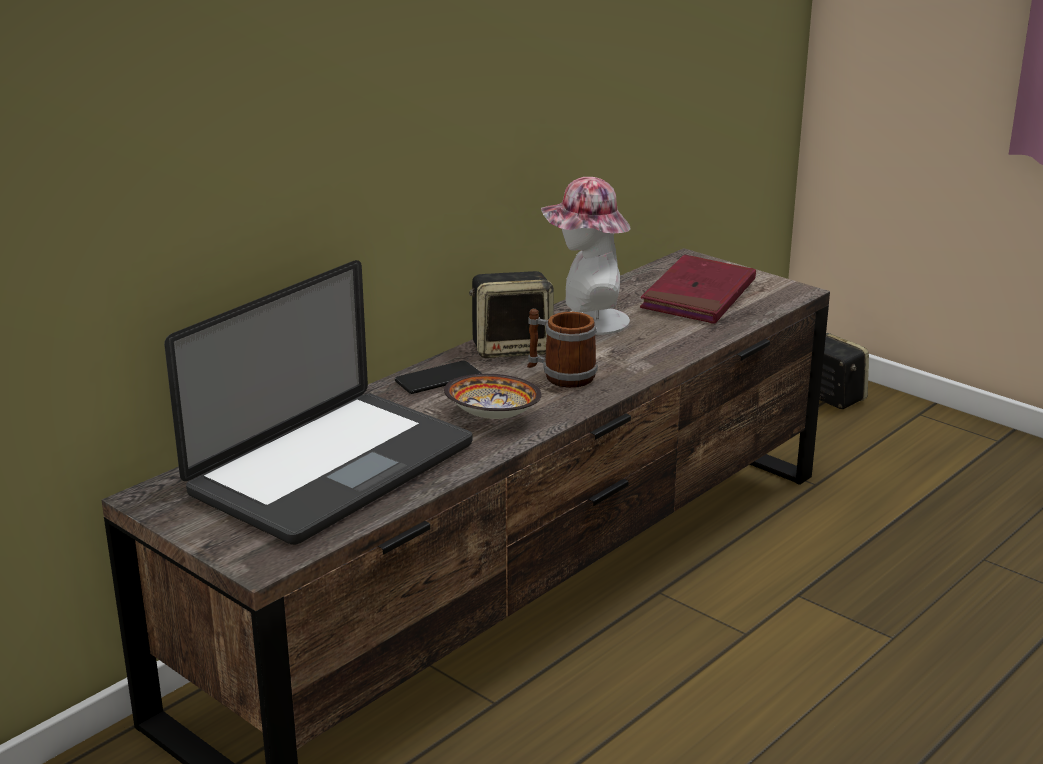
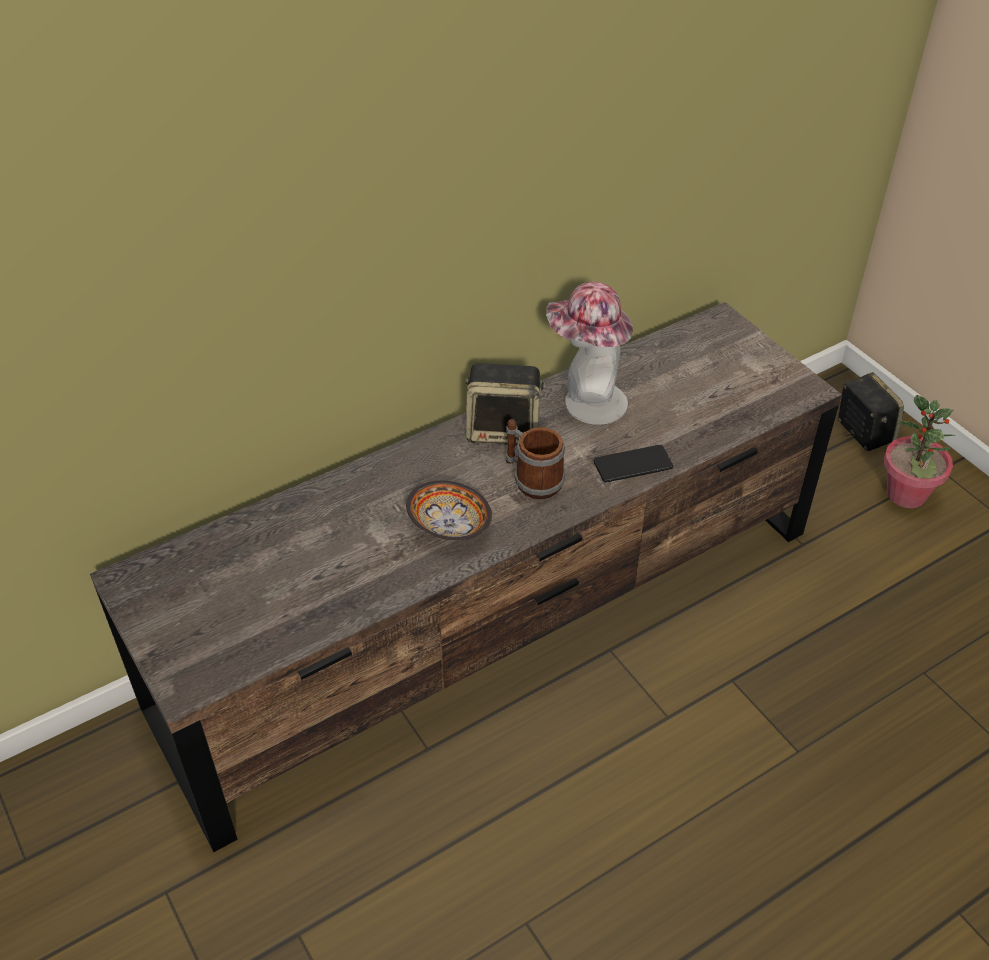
camera: 15 degrees right, 20 degrees up
laptop [164,260,472,545] -> none
phone [395,360,482,394] -> phone moved to [593,445,673,482]
red book [640,255,756,324] -> none
none -> potted plant [884,395,956,508]

